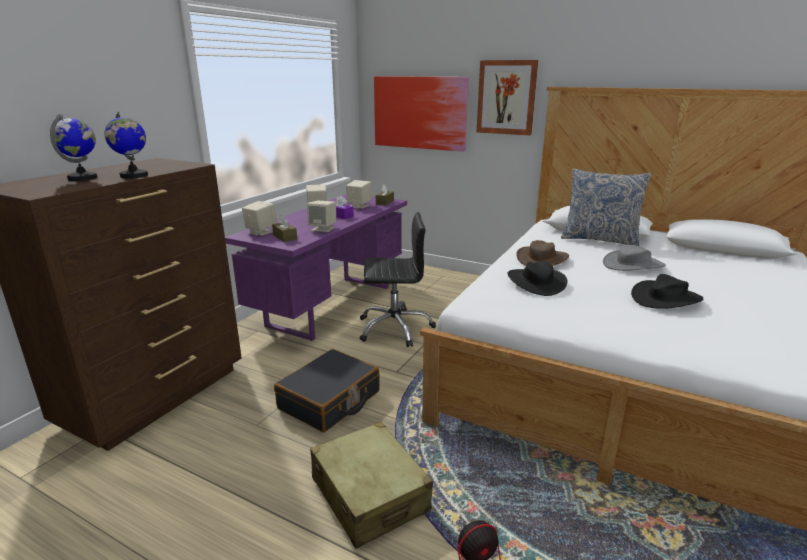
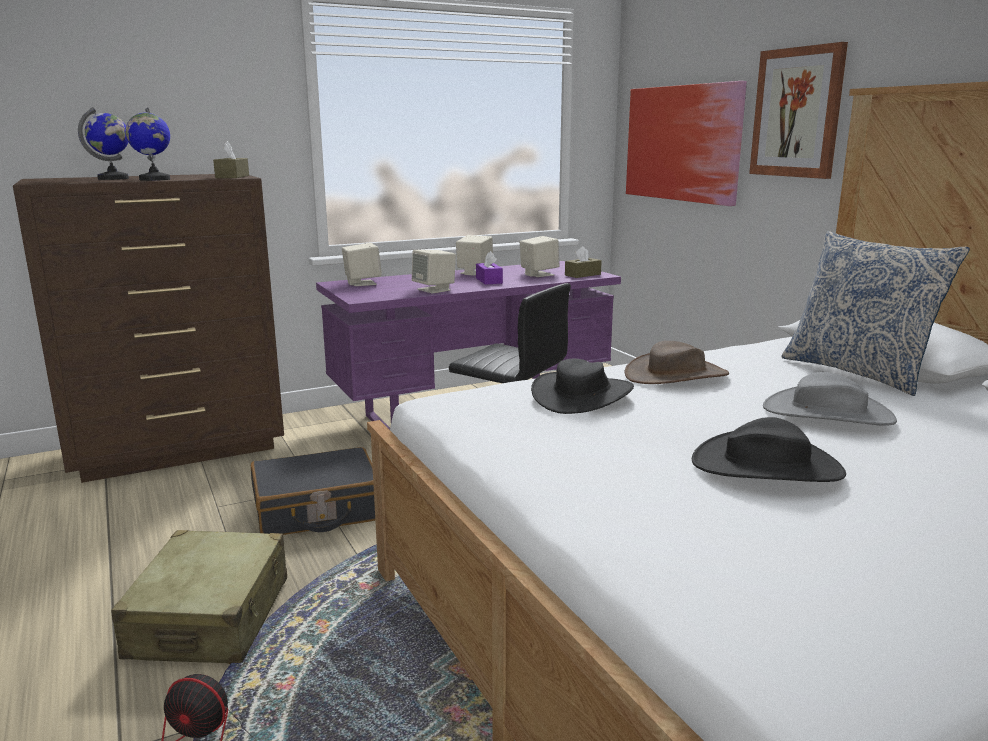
camera: 35 degrees right, 5 degrees down
brown tissue box [272,215,297,242] -> brown tissue box moved to [213,141,249,178]

